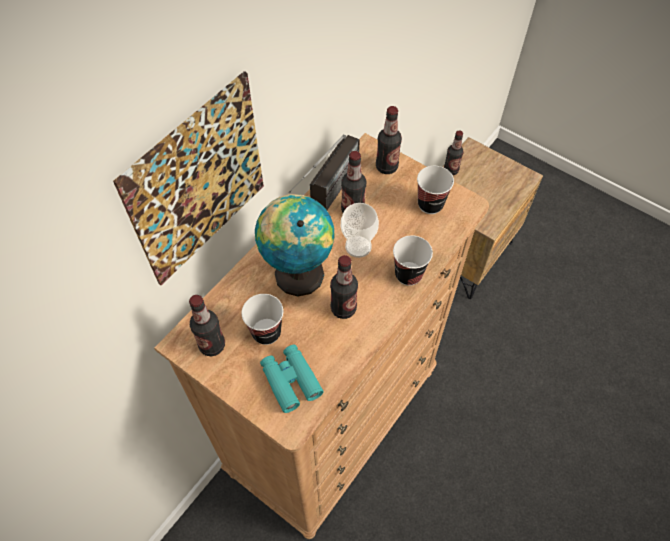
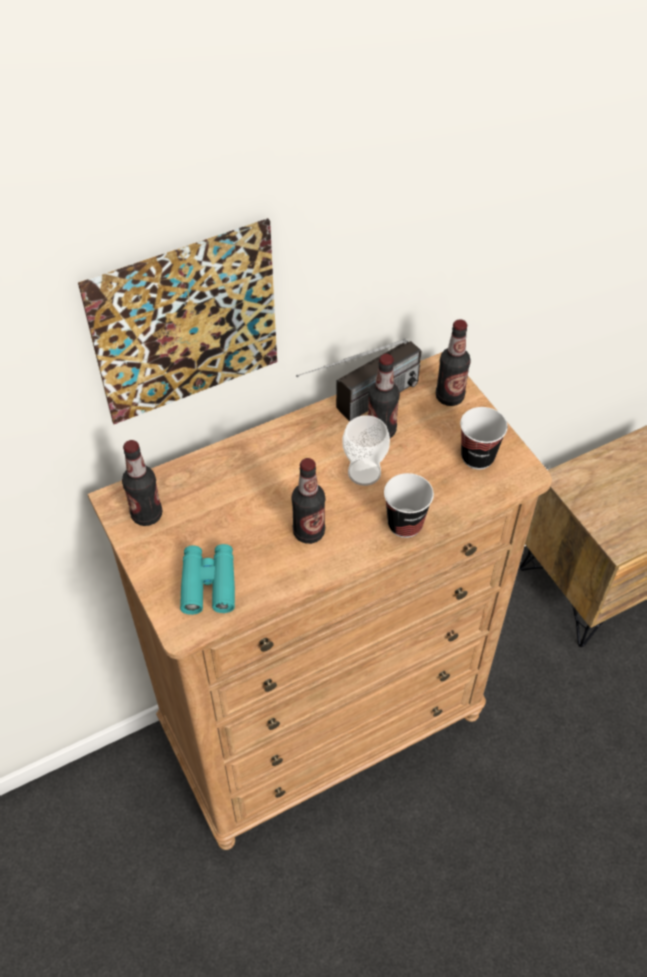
camera: 25 degrees right, 5 degrees down
cup [242,294,283,345] -> none
globe [255,194,335,296] -> none
bottle [444,130,464,175] -> none

